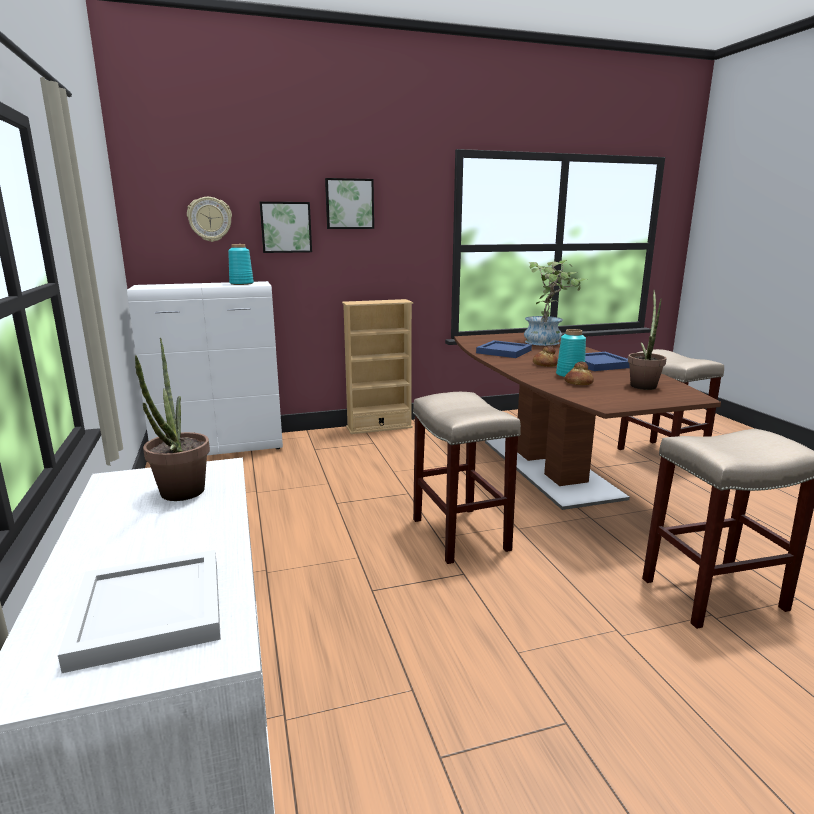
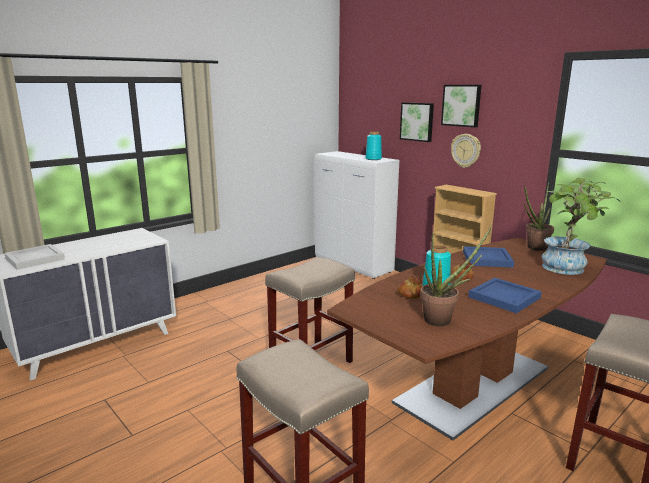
camera: 65 degrees right, 0 degrees up
potted plant [135,338,210,501] -> potted plant moved to [524,182,554,251]
wall clock [187,197,232,242] -> wall clock moved to [451,134,481,168]

